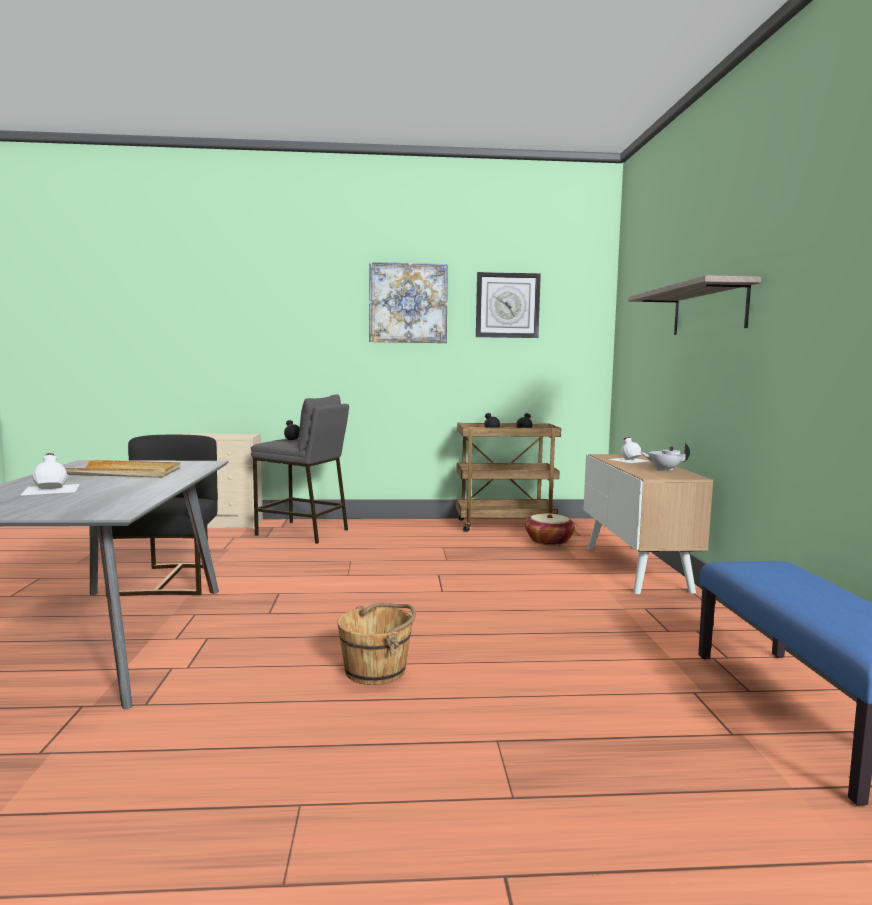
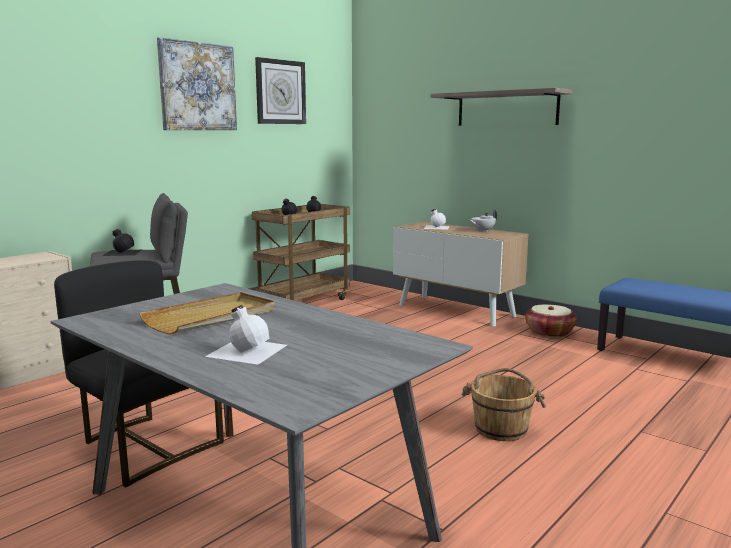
camera: 45 degrees left, 5 degrees up
basket [525,513,575,546] -> basket moved to [525,304,577,338]

